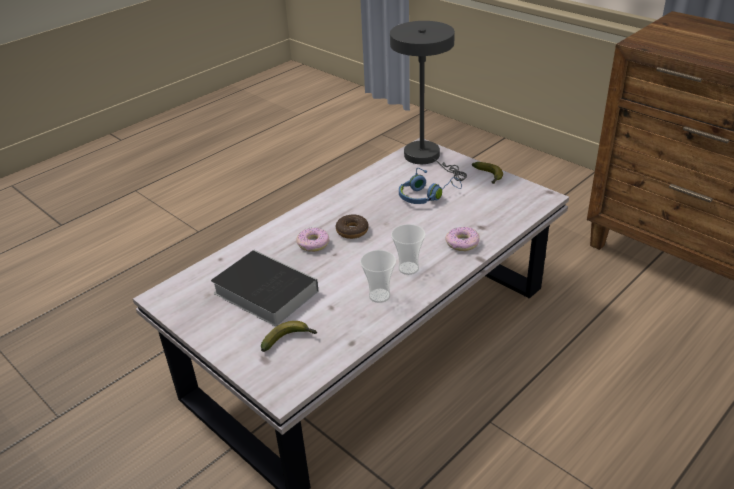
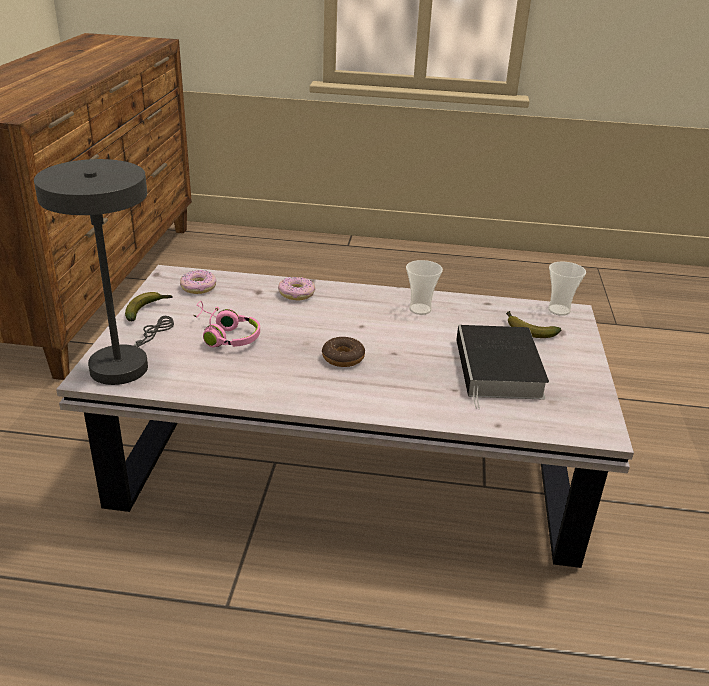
camera: 130 degrees left, 5 degrees down
donut [296,227,330,252] -> donut moved to [180,270,217,294]
cup [391,224,426,275] -> cup moved to [548,262,586,316]
blue headphones [399,168,462,204] -> pink headphones [194,301,260,347]

